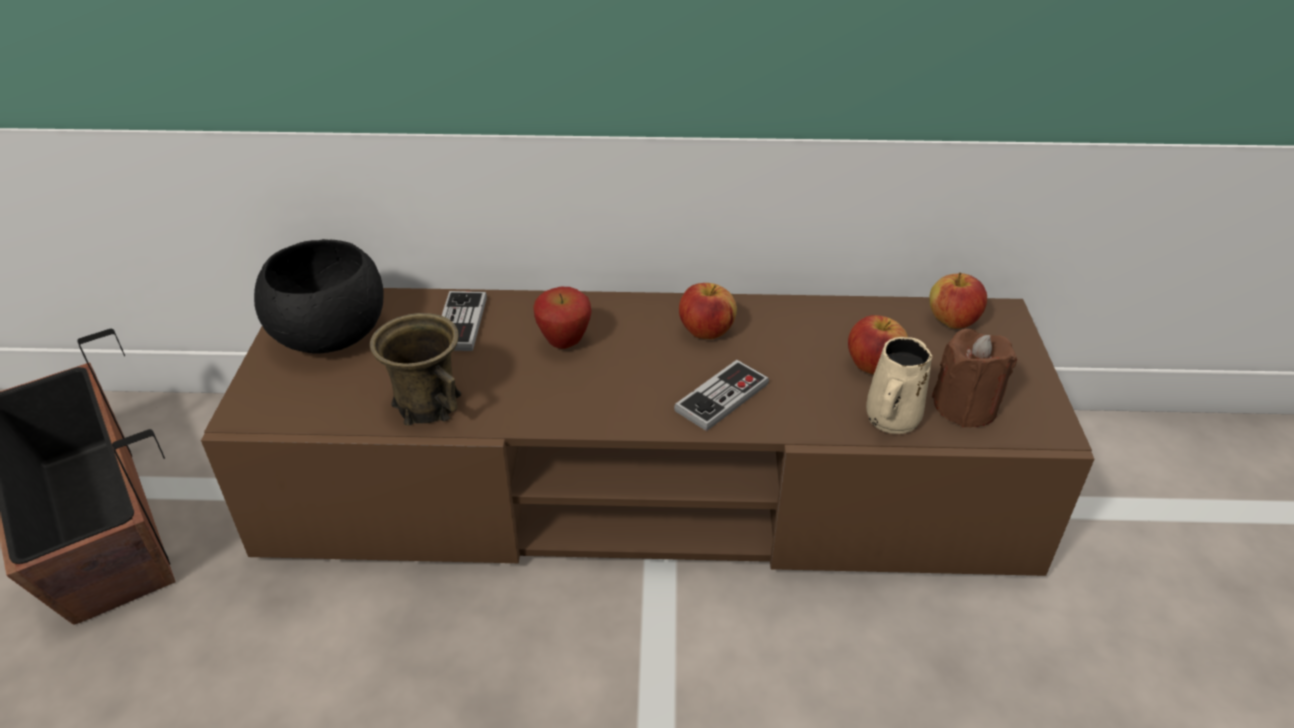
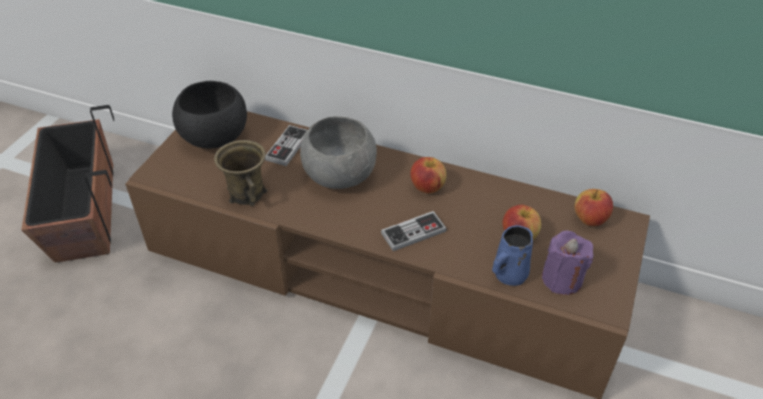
camera: 20 degrees right, 5 degrees up
apple [533,287,592,349] -> grey bowl [300,116,377,189]
beige mug [866,337,932,434] -> blue mug [492,225,533,286]
brown candle [932,329,1017,427] -> purple candle [542,231,594,295]

